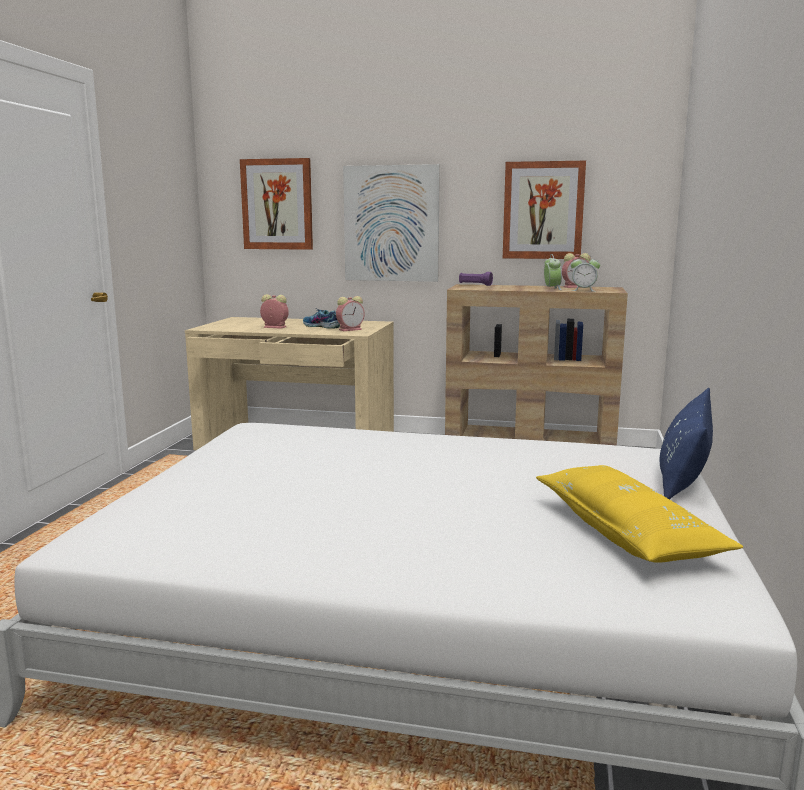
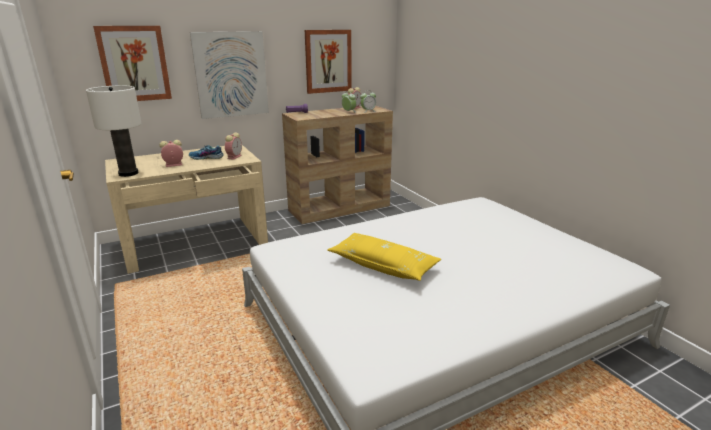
camera: 40 degrees left, 10 degrees up
yellow pillow [536,465,743,563] -> yellow pillow moved to [327,233,441,281]
blue pillow [660,388,713,500] -> none
none -> white table lamp [86,86,142,177]

